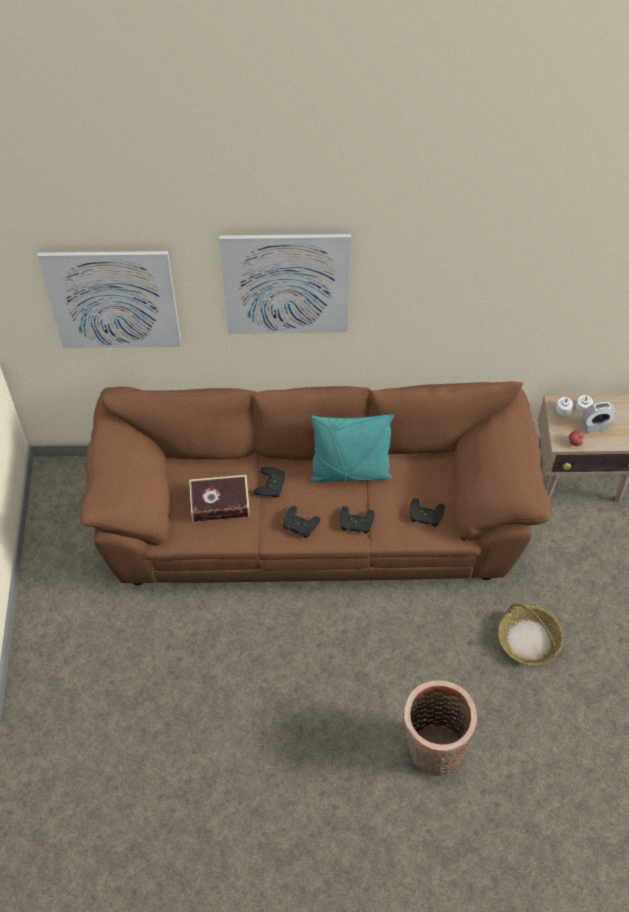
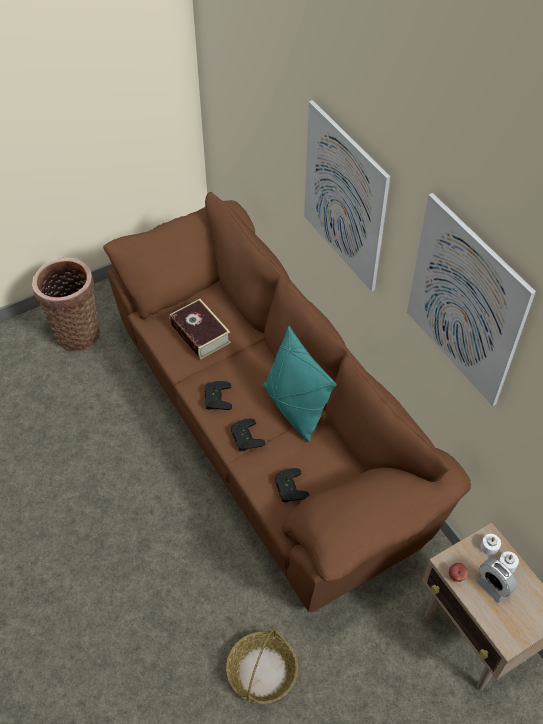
camera: 60 degrees right, 5 degrees down
picture [37,251,181,348] -> picture moved to [407,193,536,406]
black game controller [254,467,285,498] -> none
basket [402,680,478,776] -> basket moved to [32,258,100,352]

